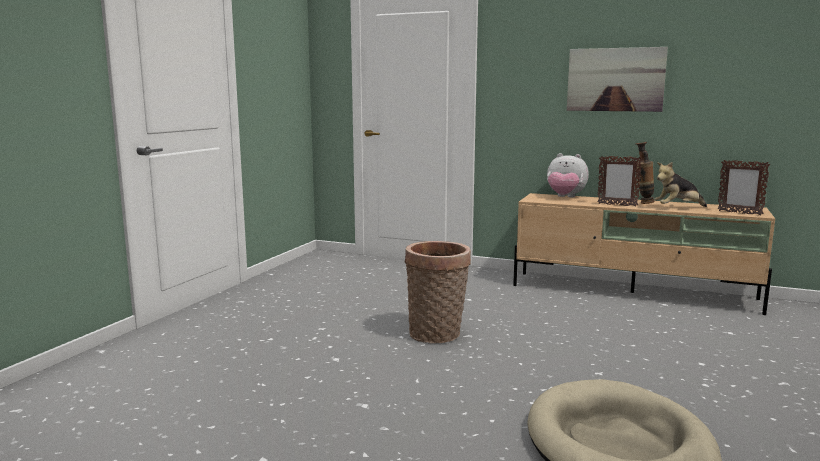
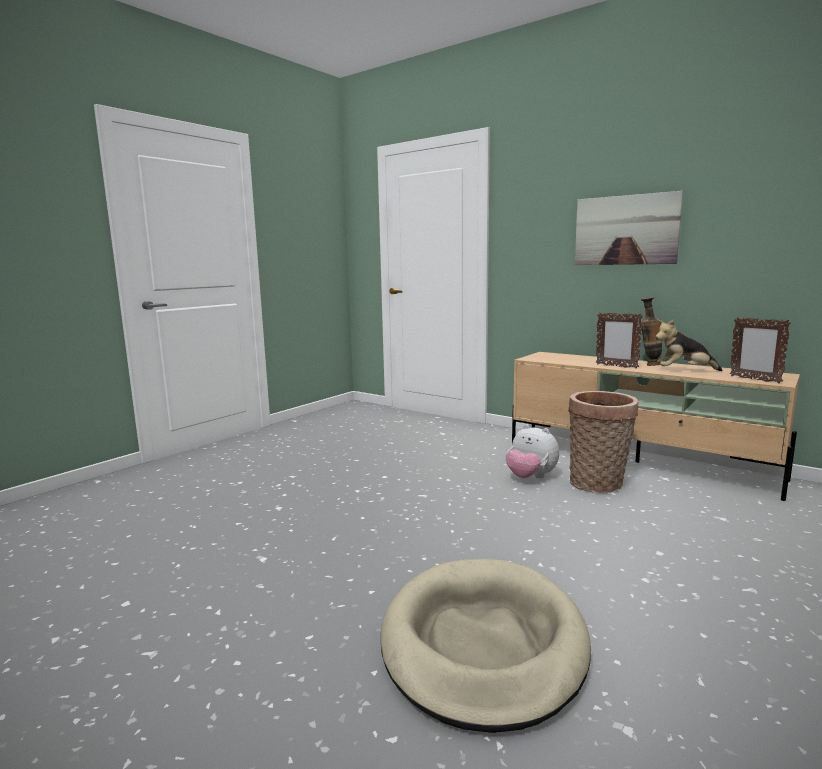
camera: 15 degrees right, 0 degrees up
basket [405,241,471,343] -> basket moved to [568,391,638,493]
plush toy [547,153,589,198] -> plush toy moved to [506,424,559,478]

